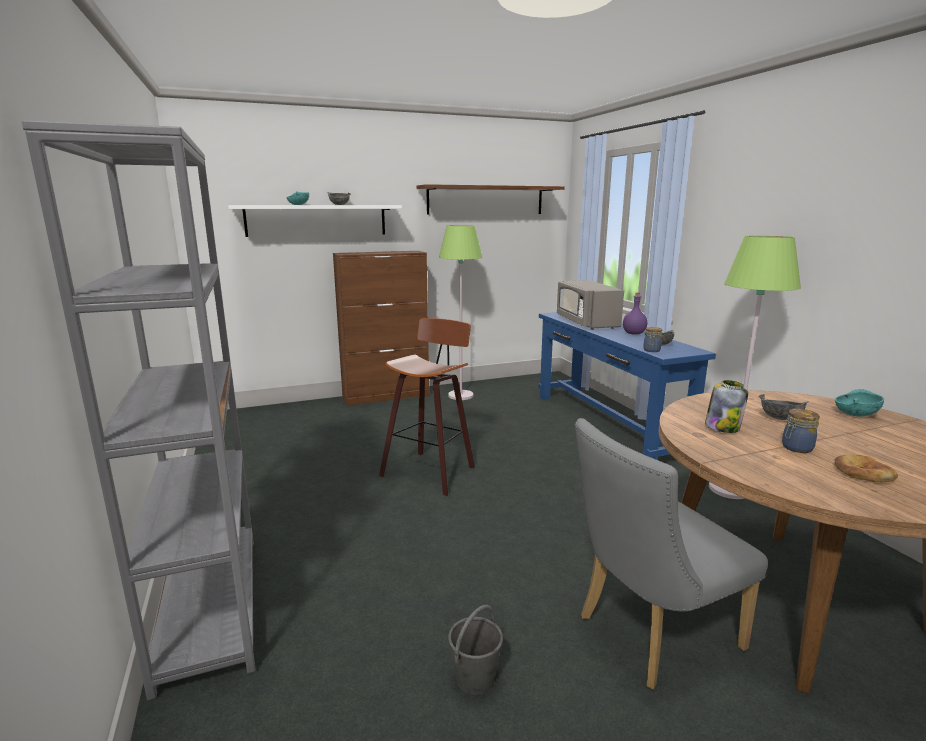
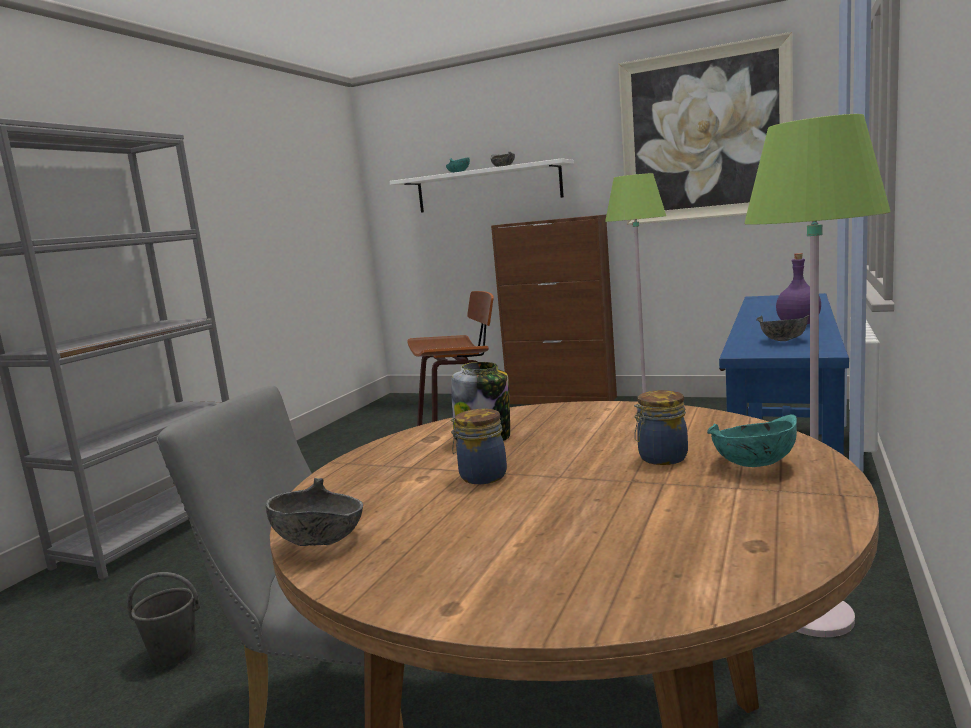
camera: 45 degrees right, 5 degrees down
brown shelf [416,184,565,215] -> picture [618,32,793,225]
grey microwave [557,280,624,330] -> none
jar [643,327,662,352] -> jar moved to [634,390,688,465]
grey bowl [758,394,808,420] -> grey bowl moved to [266,478,363,546]
bread [835,455,898,482] -> none

